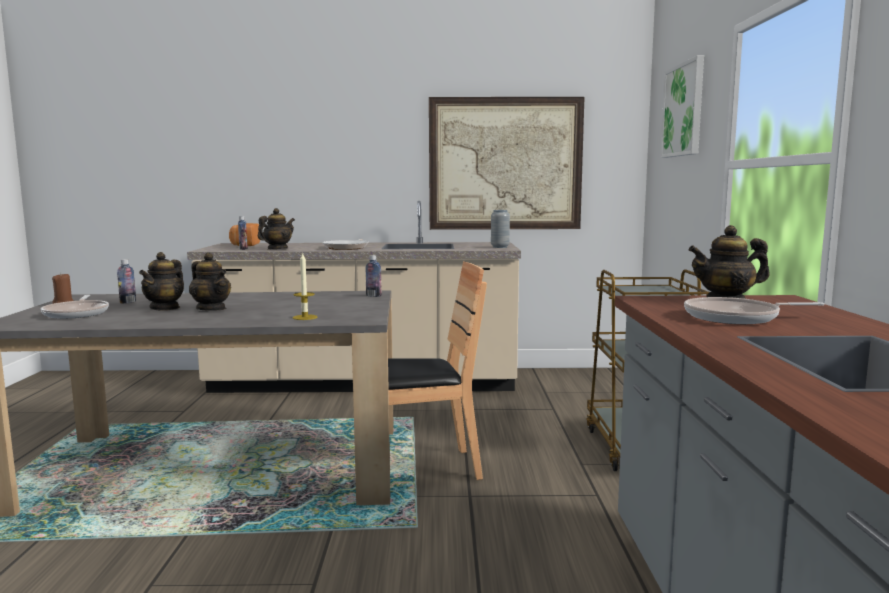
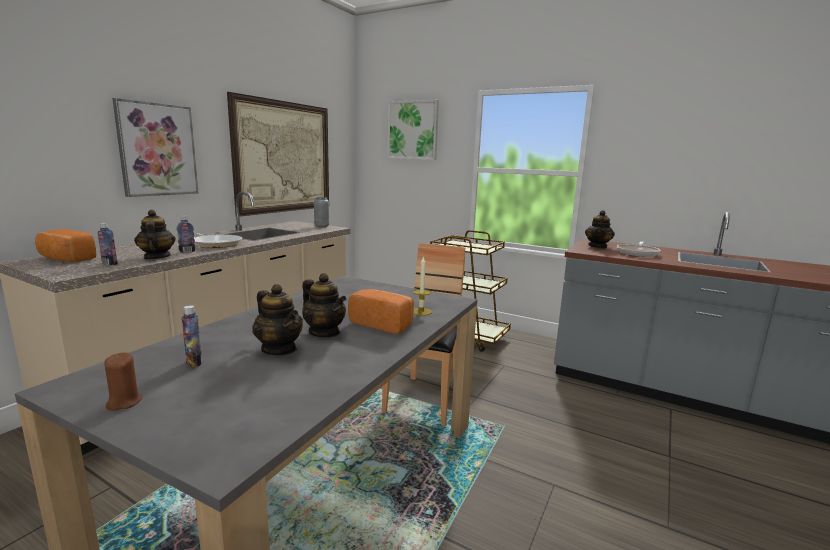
camera: 60 degrees left, 5 degrees up
frying pan [41,295,109,319] -> none
teapot [189,253,231,311] -> teapot turned 60 degrees clockwise [302,273,346,337]
bottle [365,255,382,297] -> bottle moved to [177,216,196,253]
none -> picture [112,98,198,197]
none -> bread [348,289,414,334]

